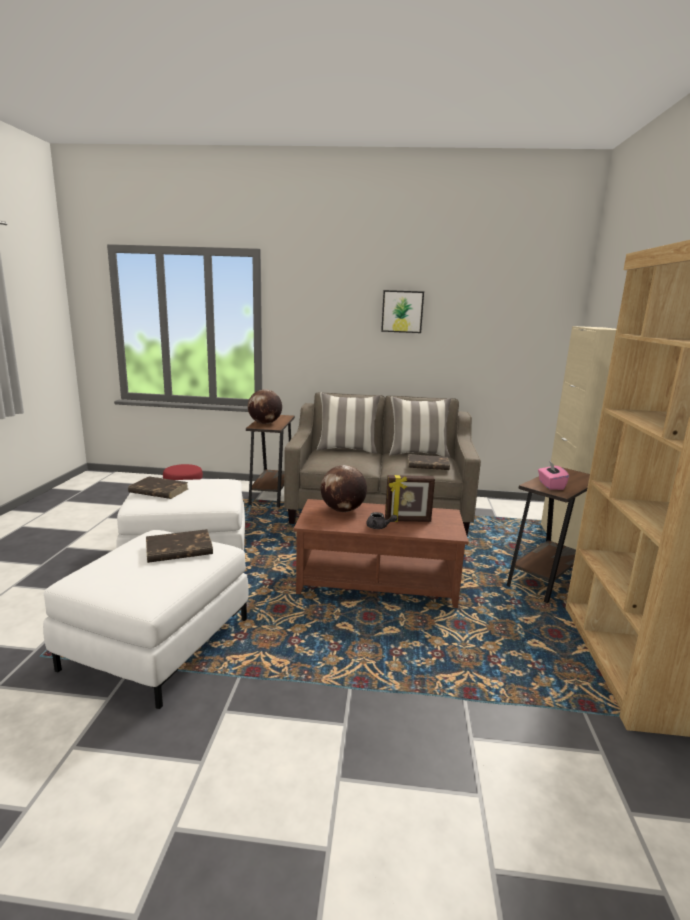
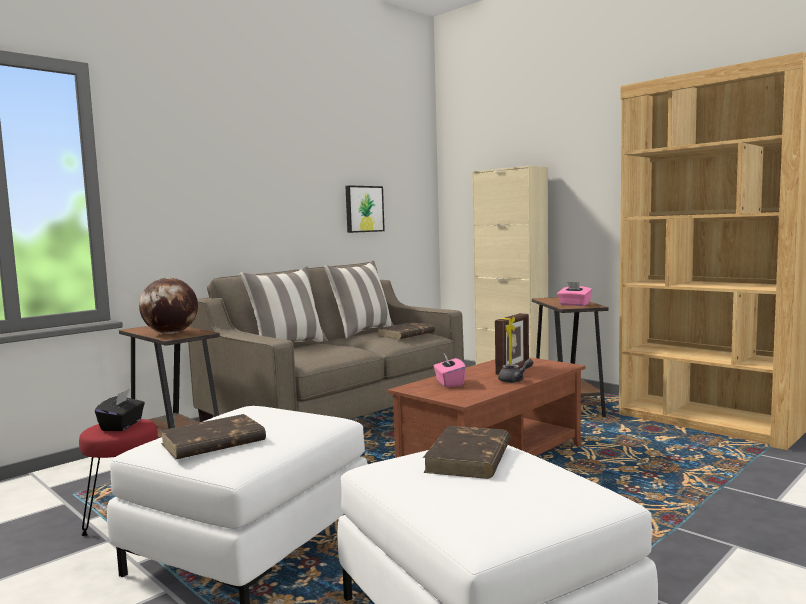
camera: 50 degrees left, 10 degrees down
globe [321,465,367,512] -> pink tissue box [434,352,466,387]
picture [381,290,424,333] -> picture moved to [345,185,385,233]
none -> black tissue box [95,389,145,431]

